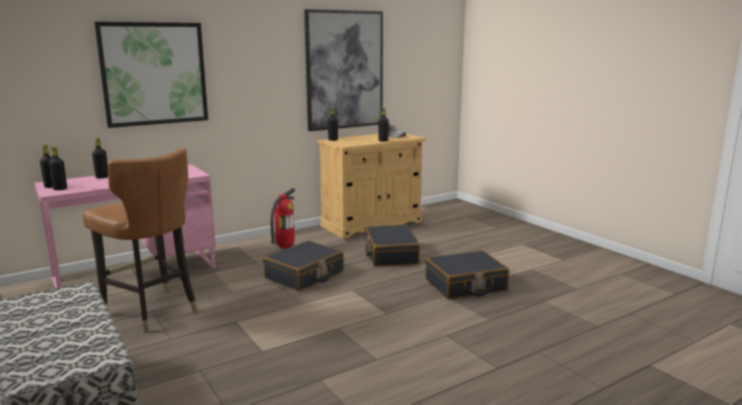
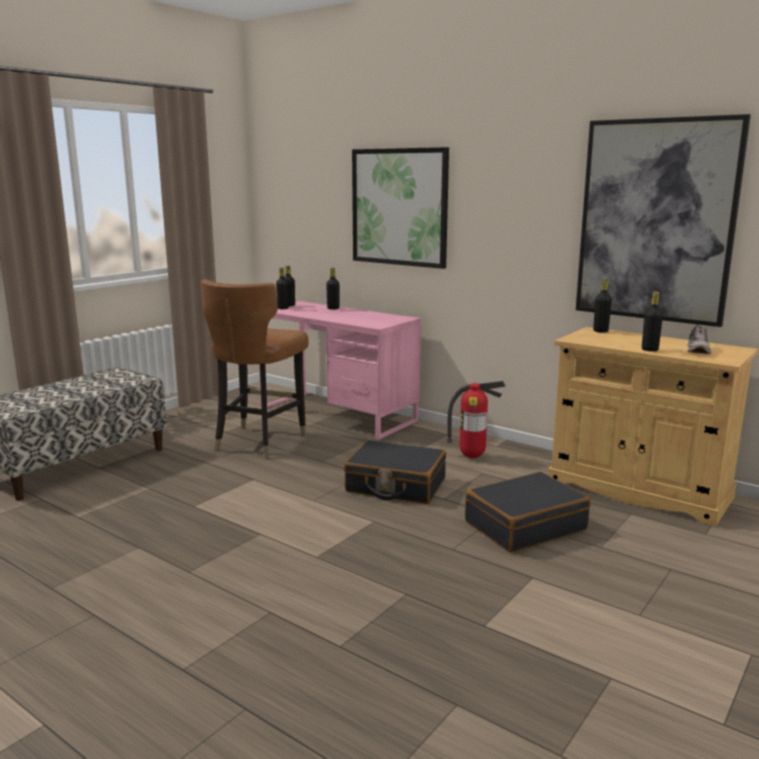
camera: 70 degrees right, 0 degrees up
black suitcase [425,251,509,299] -> none

